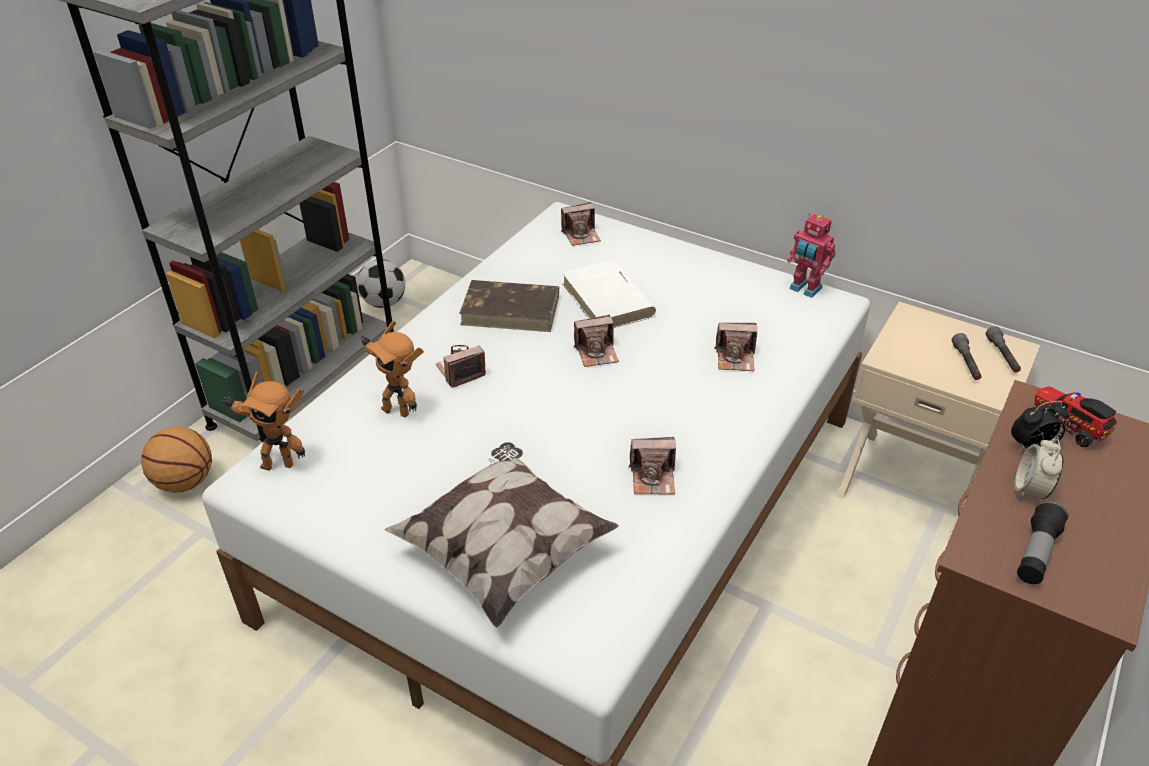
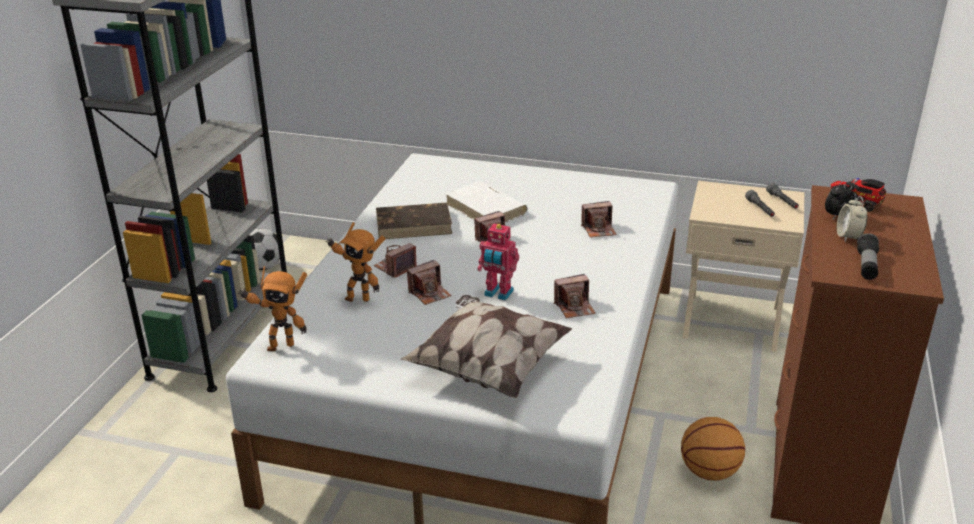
camera: 15 degrees left, 10 degrees down
basketball [141,426,212,493] -> basketball moved to [681,417,745,481]
camera [561,202,601,246] -> camera moved to [407,260,452,305]
toy robot [787,213,836,298] -> toy robot moved to [478,223,519,301]

